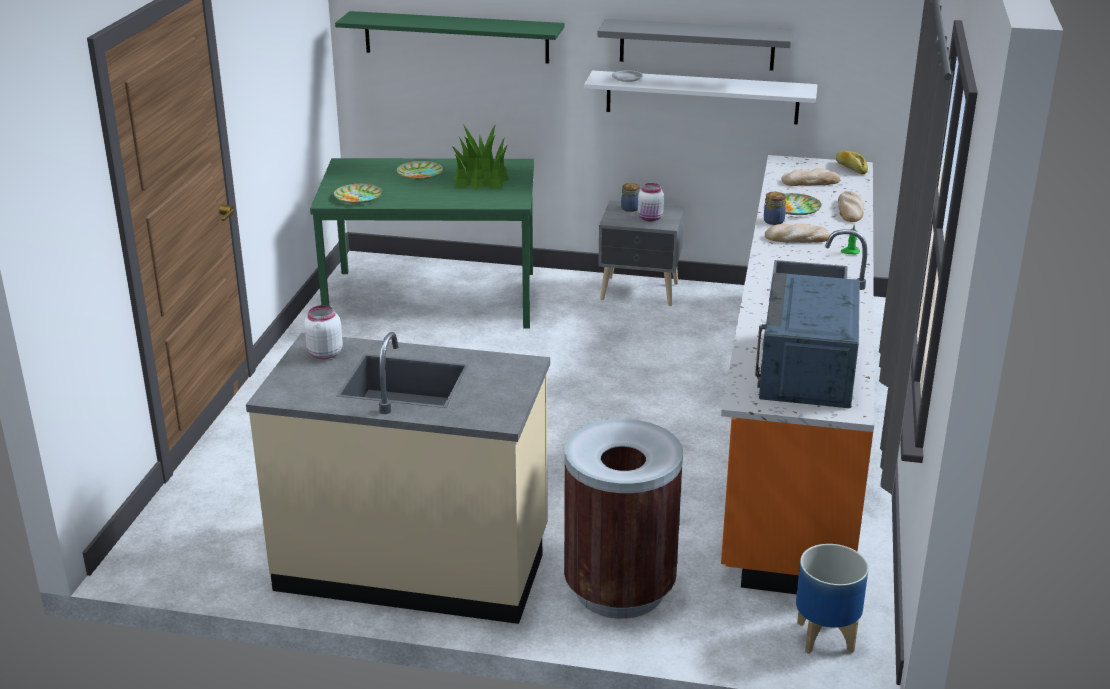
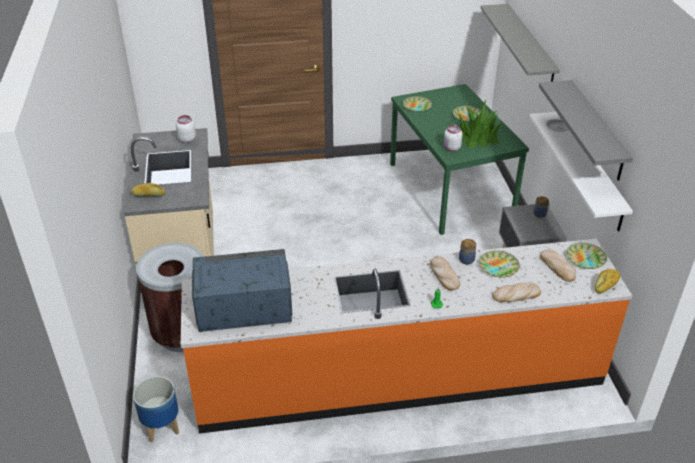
camera: 70 degrees right, 10 degrees up
green shelf [335,11,565,64] -> grey shelf [480,4,560,82]
white jar [638,183,664,222] -> white jar moved to [444,125,463,151]
none -> bread [131,183,165,196]
none -> plate [566,243,607,269]

